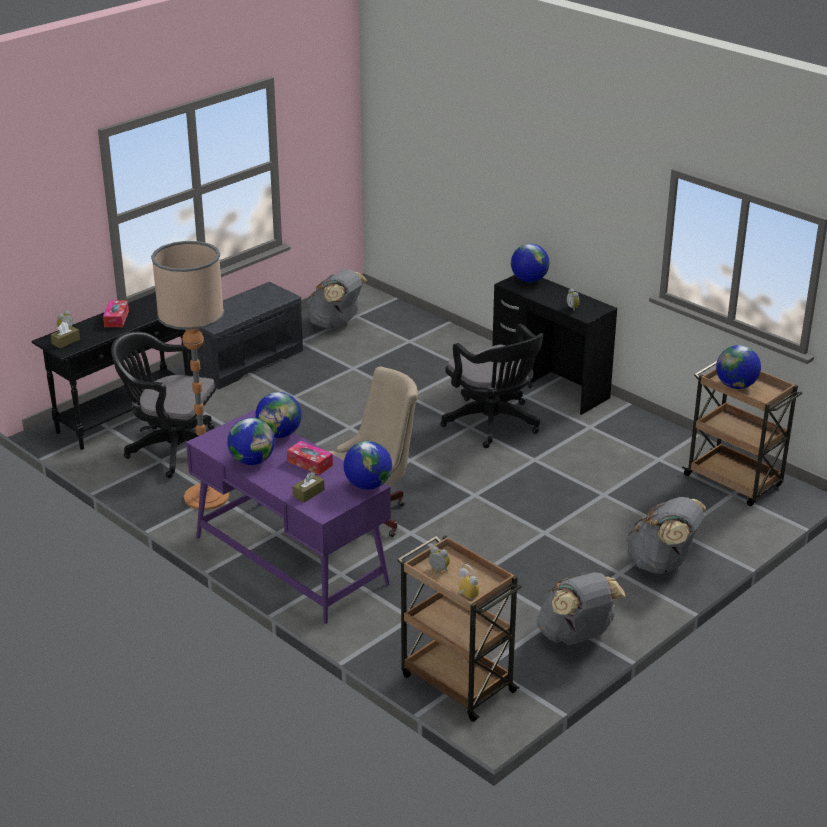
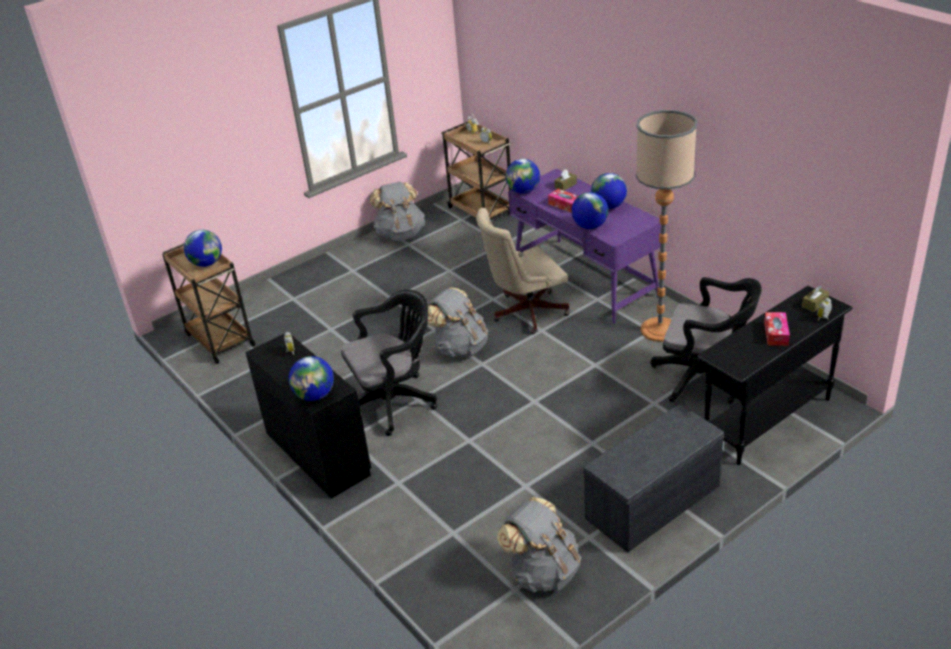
camera: 170 degrees left, 5 degrees up
black office chair [440,324,543,448] -> black office chair turned 90 degrees clockwise [341,290,437,436]
grey backpack [626,497,706,574] -> grey backpack moved to [428,287,488,357]

